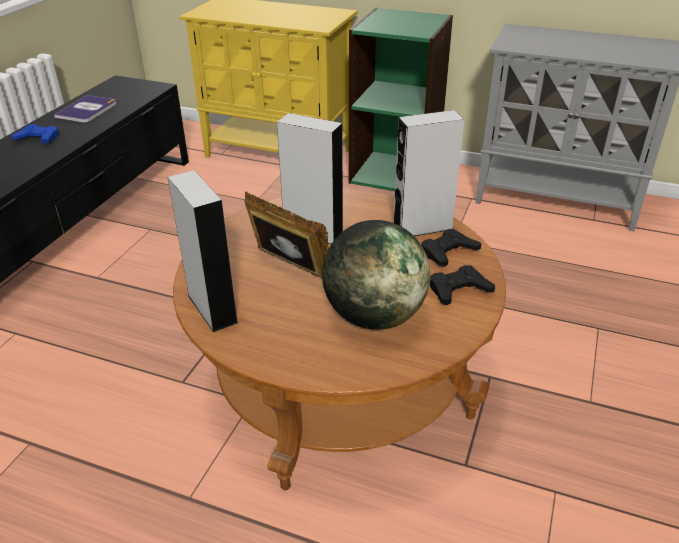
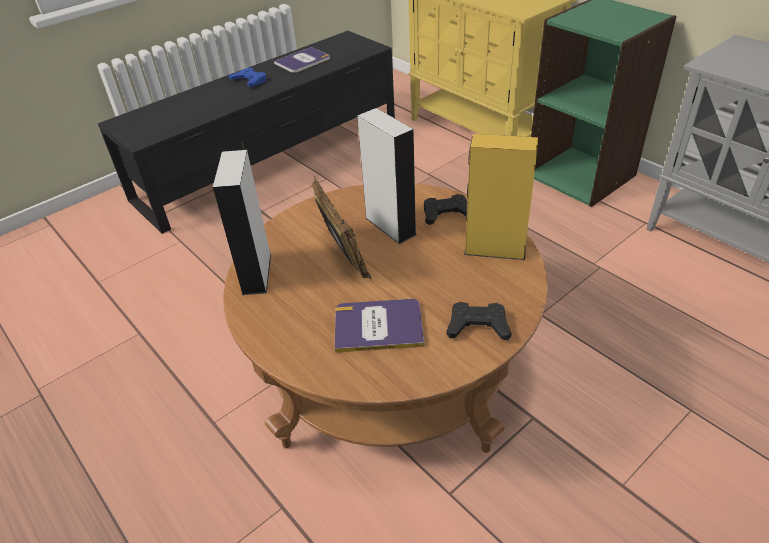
camera: 30 degrees right, 5 degrees up
globe [322,220,430,330] -> book [335,299,424,353]
grey speaker [393,110,464,236] -> yellow speaker [464,134,538,260]
black game controller [421,229,481,267] -> black game controller moved to [424,194,467,225]

